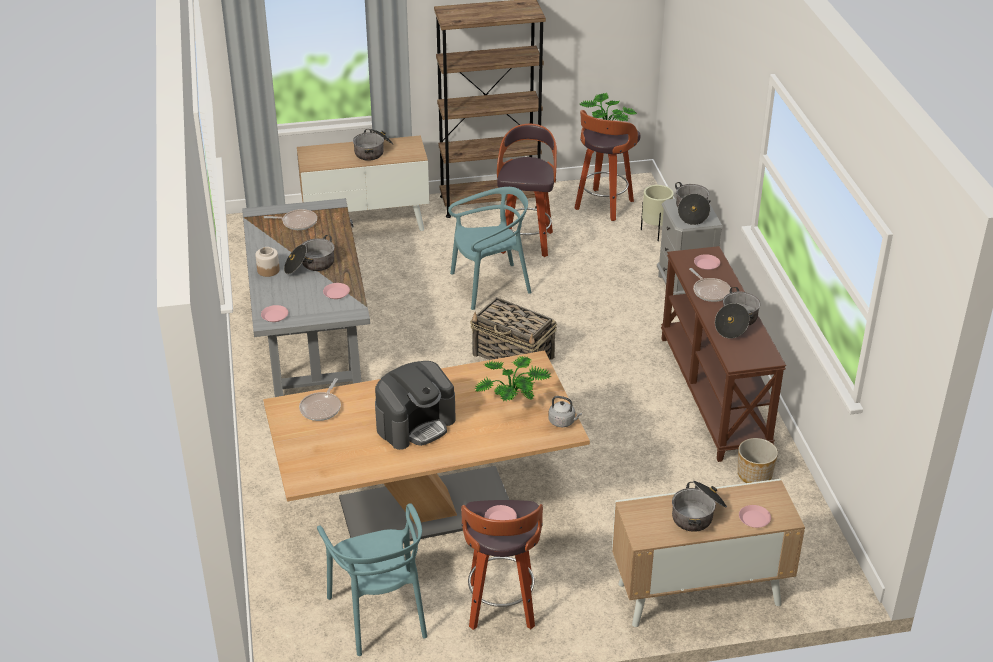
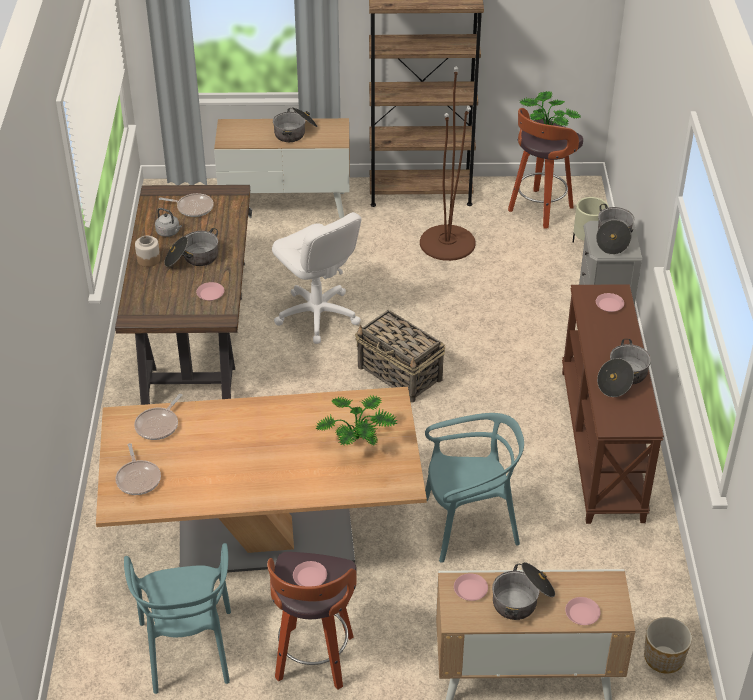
camera: 10 degrees right, 5 degrees up
grey desk [242,198,370,397] -> brown desk [115,185,252,405]
pink plate [261,305,288,322] -> pink plate moved to [454,573,488,601]
coffee machine [375,361,456,450] -> none
turquoise chair [448,187,532,310] -> turquoise chair moved to [425,413,524,563]
stool [497,124,557,257] -> brown floor lamp [420,67,476,261]
grey kettle [548,396,582,427] -> grey kettle moved to [155,208,182,237]
frying pan [689,268,731,302] -> frying pan moved to [115,443,161,495]
planter [738,438,778,483] -> planter moved to [644,617,692,673]
none -> white office chair [272,212,362,344]

